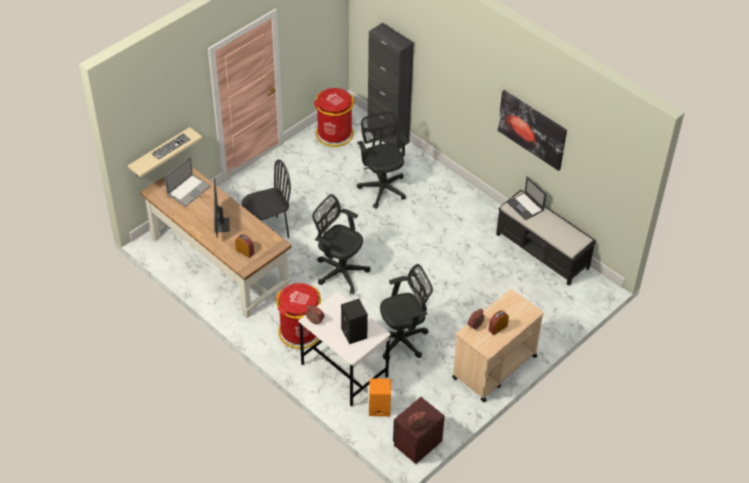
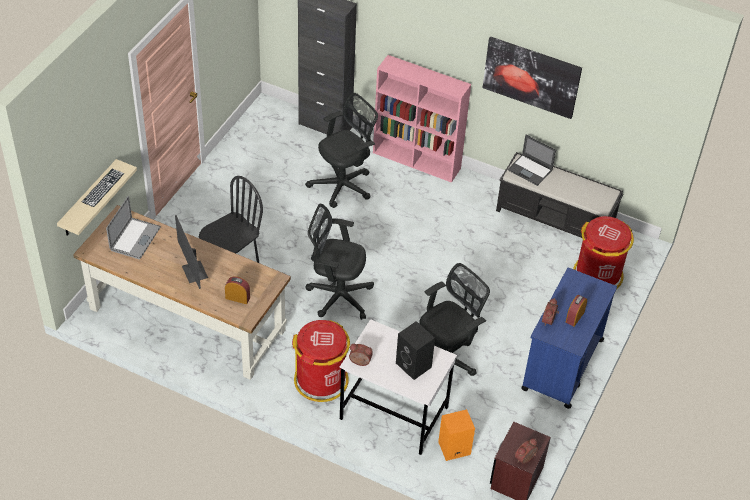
camera: 20 degrees left, 0 degrees up
red trash can [314,88,355,147] -> red trash can moved to [573,216,634,289]
black office chair [357,111,408,209] -> black office chair turned 90 degrees clockwise [306,93,378,208]
beige cart [452,289,544,402] -> blue cart [521,268,617,409]
none -> pink bookcase [373,55,471,183]

